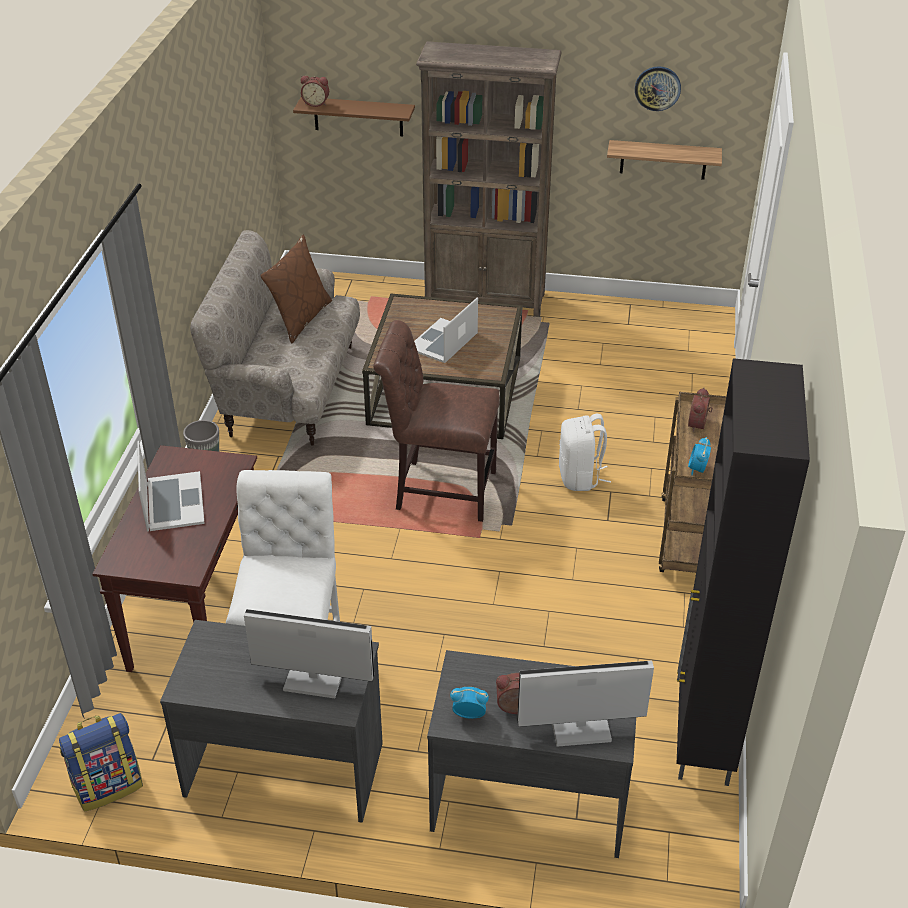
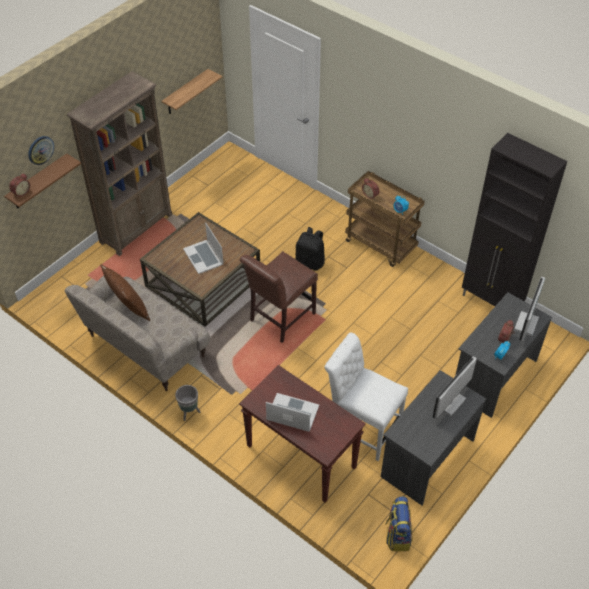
camera: 60 degrees left, 10 degrees up
white backpack [559,414,611,491] -> black backpack [296,227,325,271]
wall clock [635,66,681,111] -> wall clock moved to [28,136,54,165]

